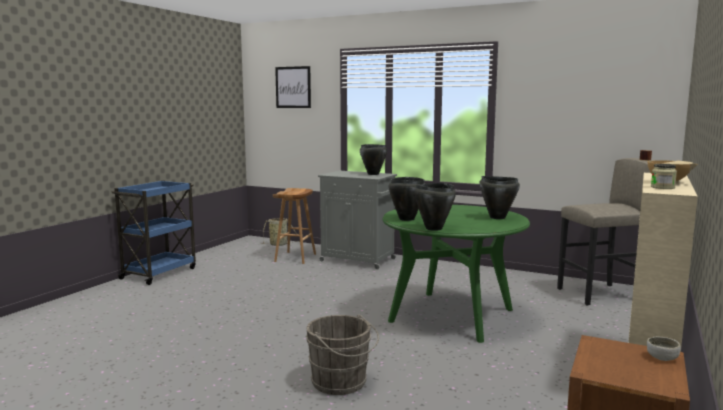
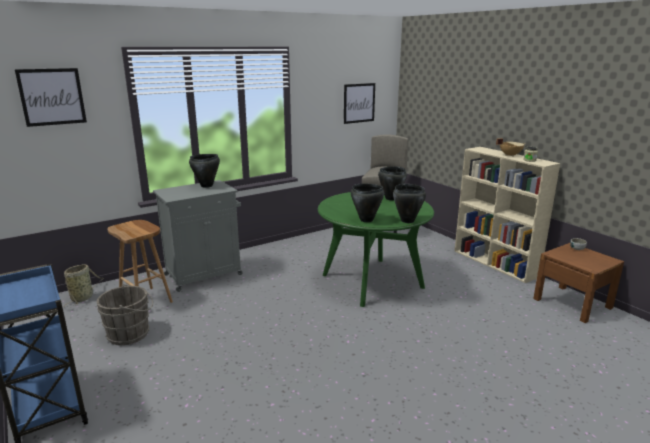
camera: 60 degrees left, 10 degrees up
grey bucket [306,314,379,395] -> grey bucket moved to [97,284,153,345]
none -> picture [344,83,375,124]

